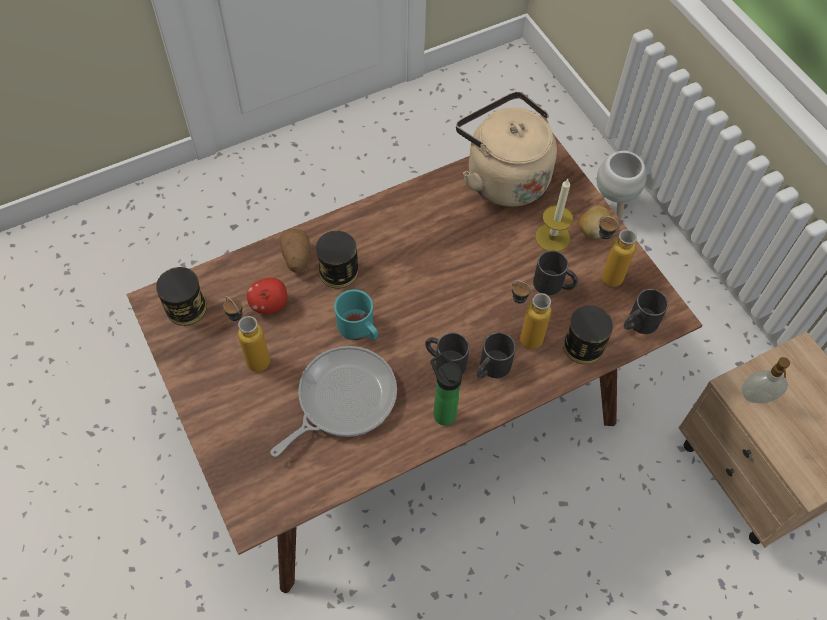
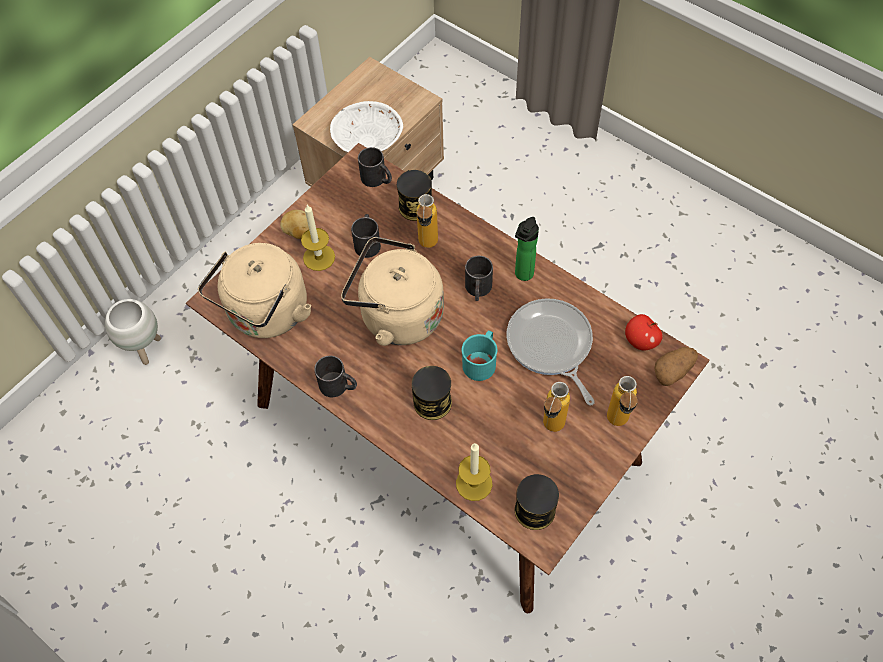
camera: 110 degrees left, 0 degrees up
apple [247,278,288,314] -> apple moved to [625,314,663,350]
frying pan [270,346,397,457] -> frying pan turned 45 degrees clockwise [506,298,595,406]
potato [280,228,310,273] -> potato moved to [655,347,698,386]
black mug [477,332,516,379] -> black mug moved to [314,356,357,397]
bottle [599,216,637,287] -> bottle moved to [607,376,638,426]
soap dispenser [742,357,790,403] -> white bowl [330,101,403,152]
none -> beige kettle [341,237,444,346]
none -> candle [456,444,492,501]

